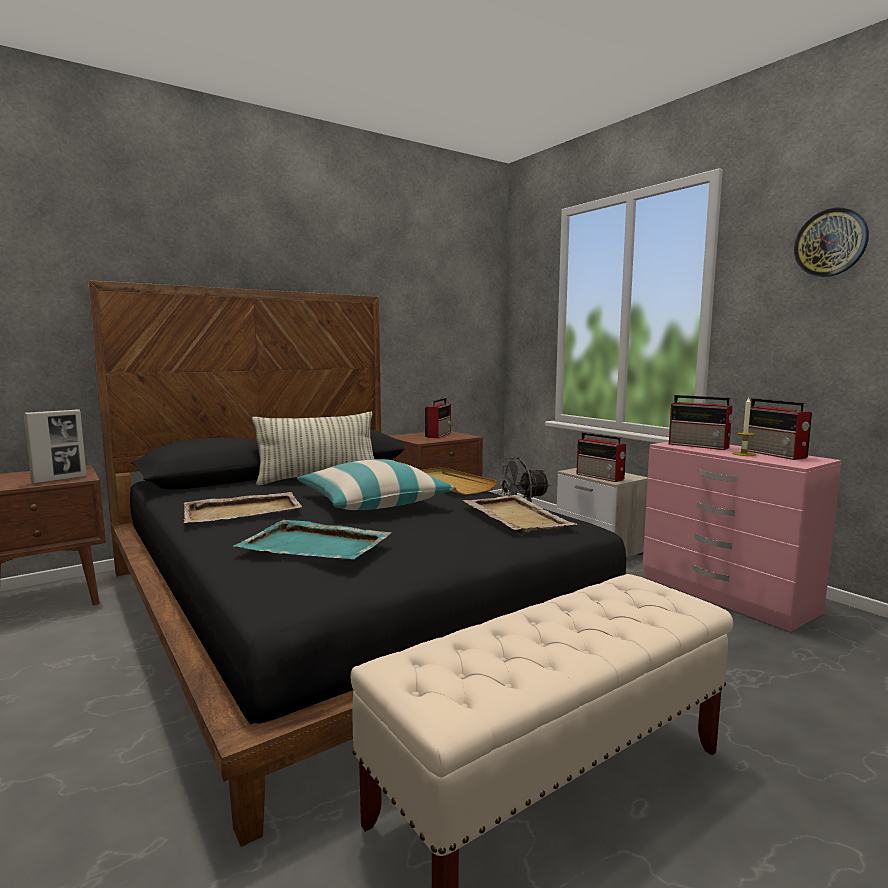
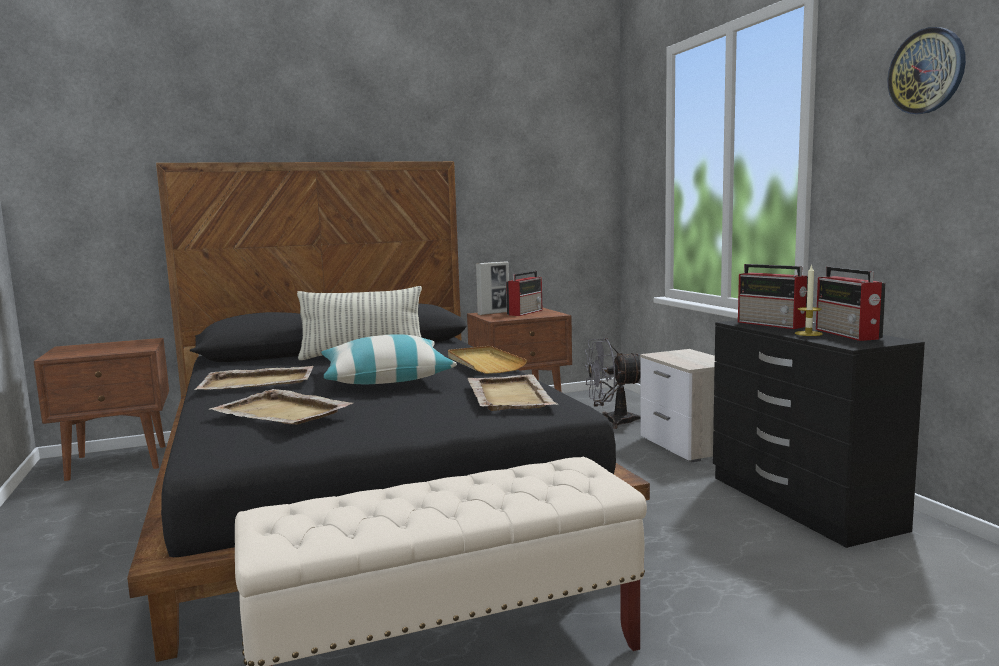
camera: 15 degrees right, 0 degrees up
picture frame [23,409,86,484] -> picture frame moved to [476,261,509,315]
turquoise tray [233,520,392,560] -> beige tray [209,389,353,425]
radio [577,432,626,482] -> none
pink dresser [643,442,841,632] -> black dresser [713,320,925,548]

